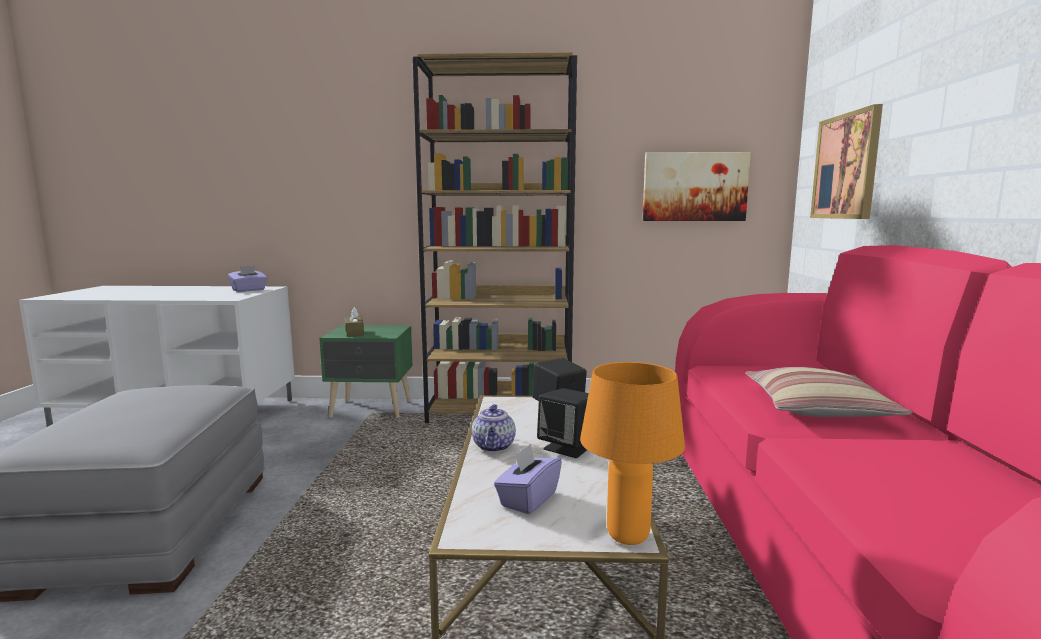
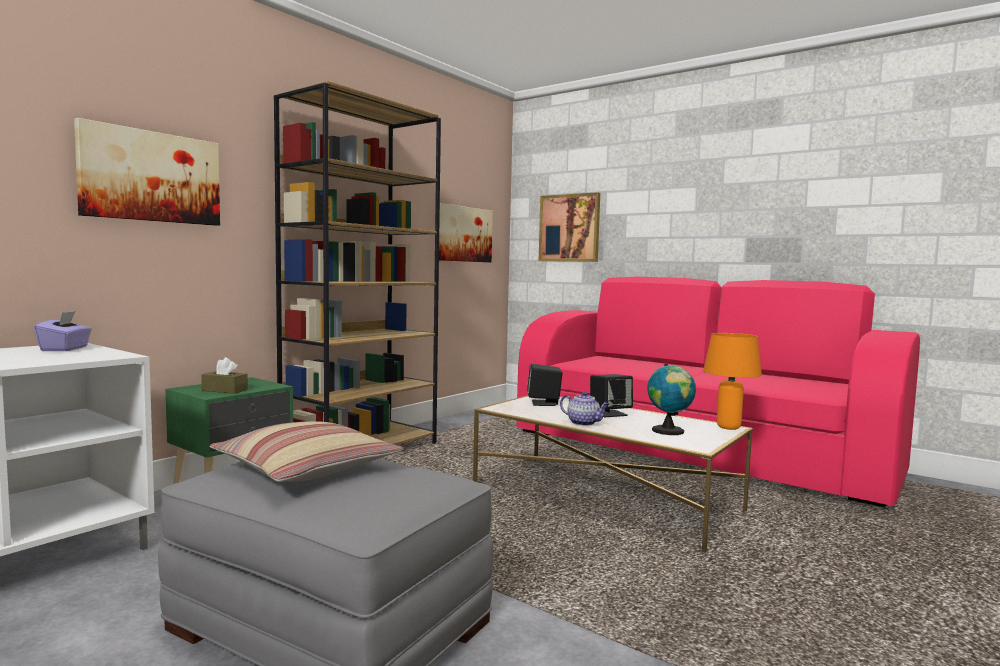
camera: 55 degrees left, 5 degrees down
purple tissue box [494,444,562,515] -> globe [647,364,696,435]
pillow [745,367,913,417] -> pillow moved to [209,421,404,482]
none -> picture [74,118,220,226]

